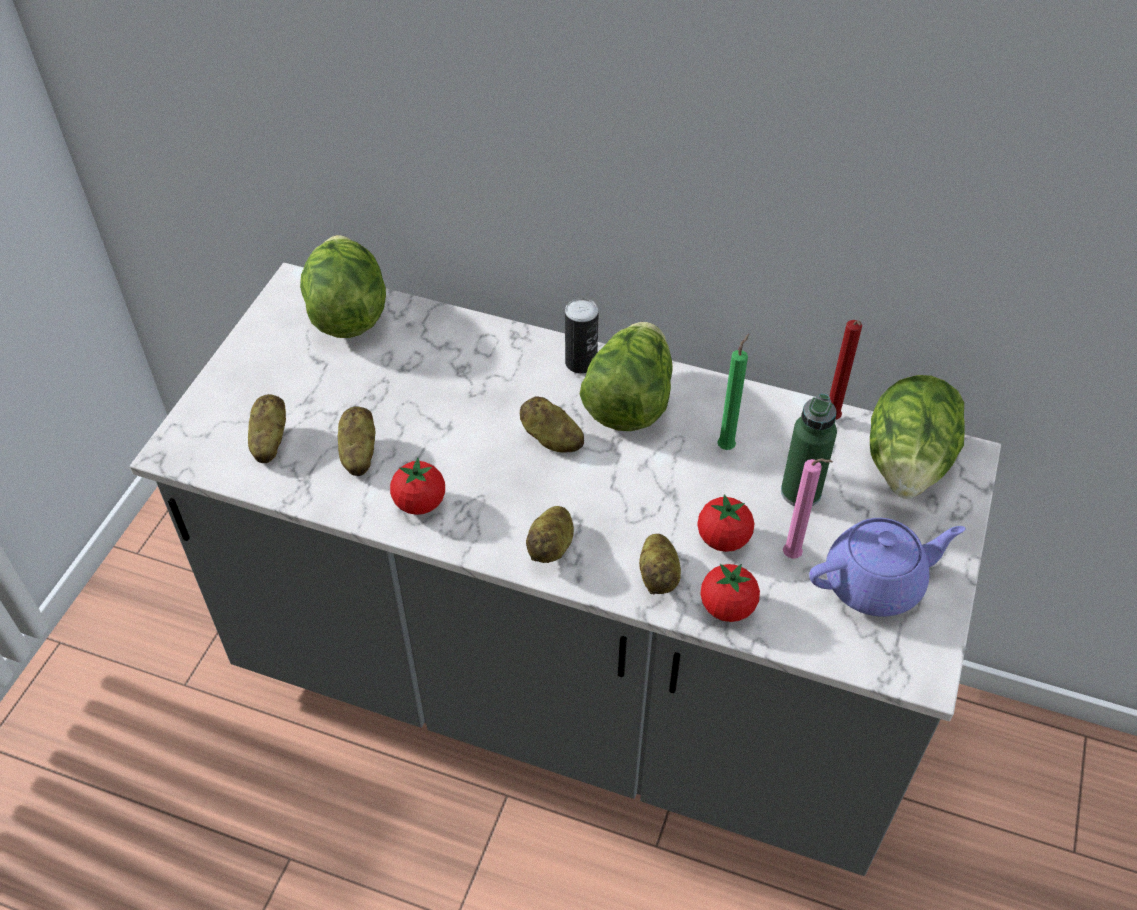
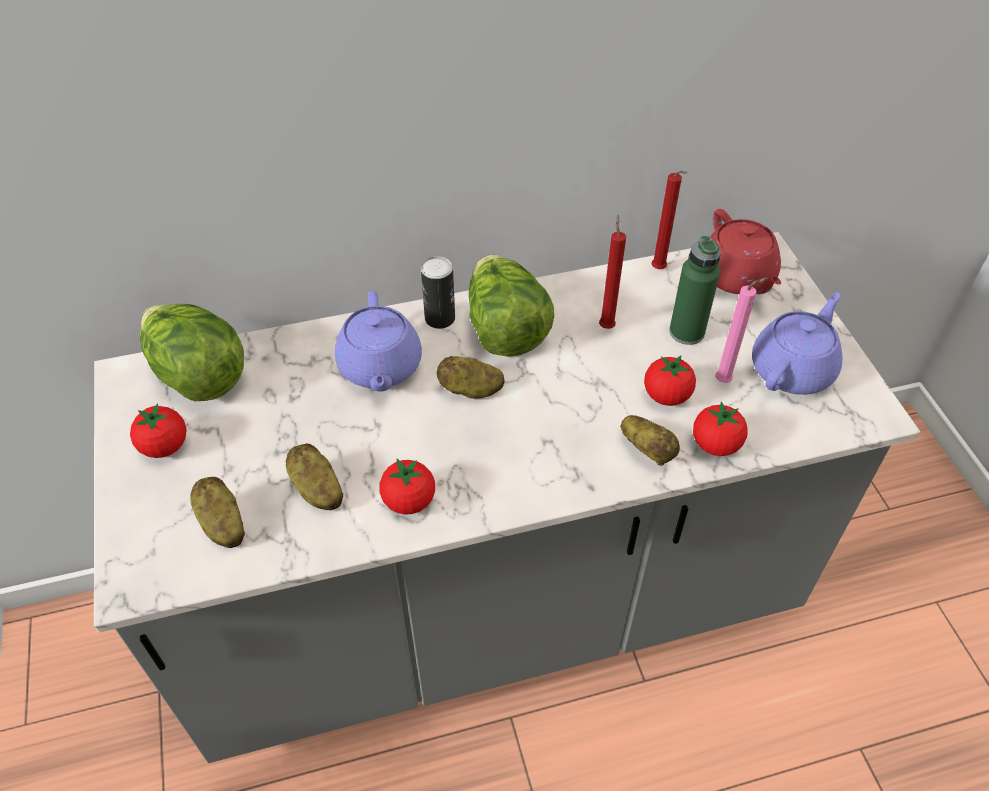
camera: 35 degrees left, 0 degrees up
potato [526,506,574,563] -> none
green candle [717,334,749,450] -> red candle [599,215,626,329]
lettuce [870,375,965,499] -> red teapot [710,209,781,294]
none -> tomato [130,403,186,458]
none -> purple teapot [335,291,422,392]

